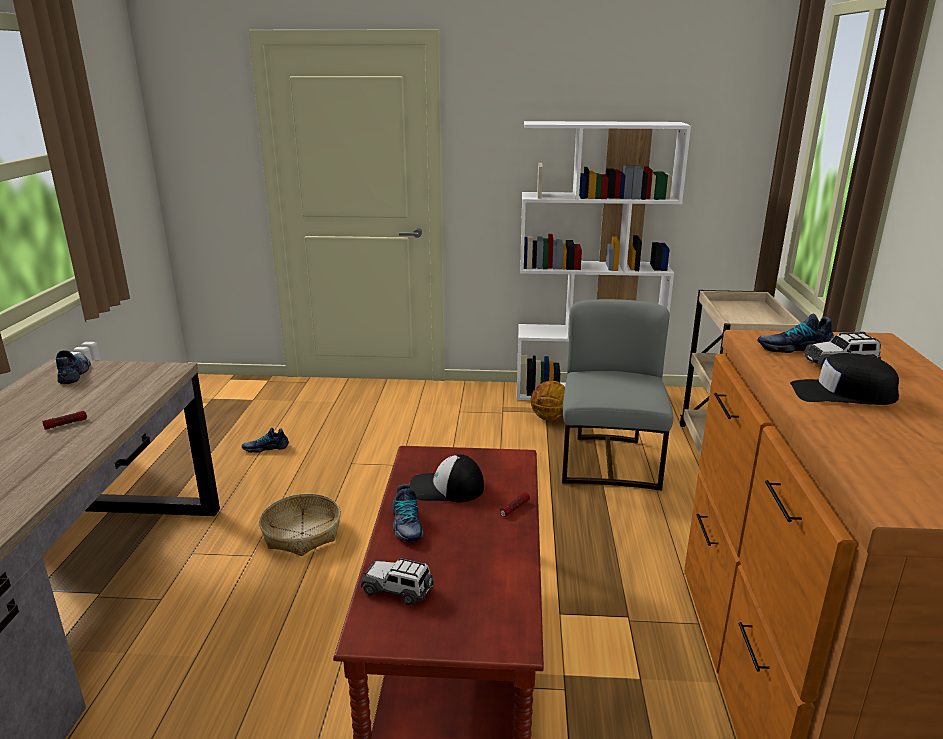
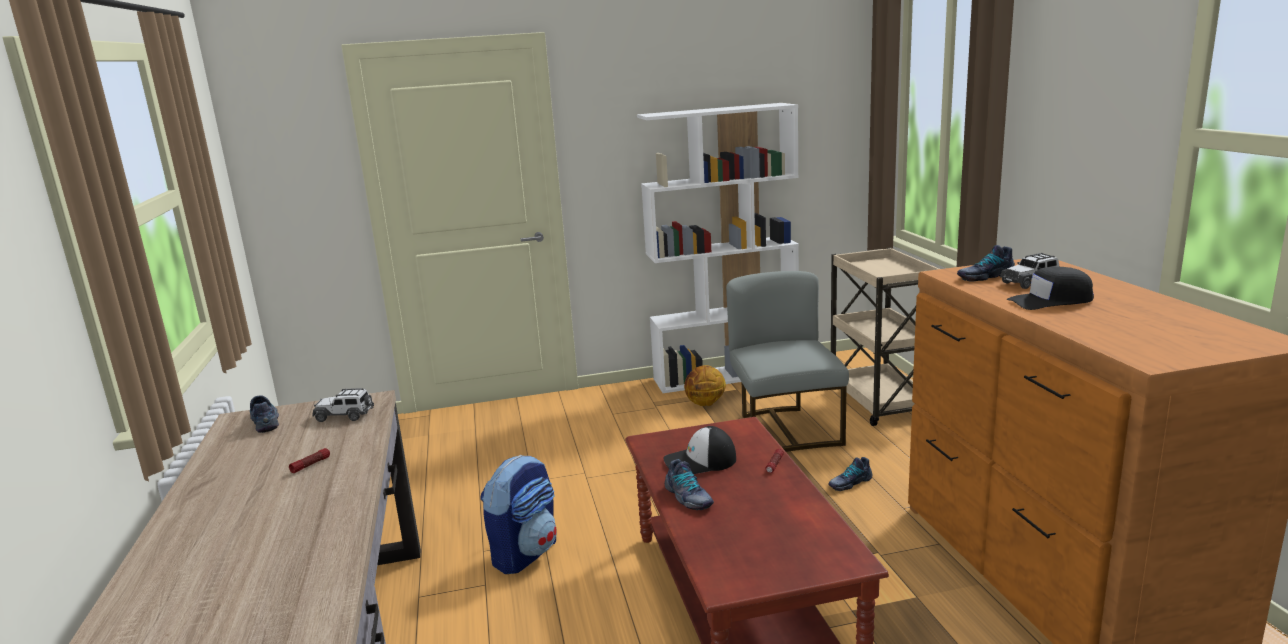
camera: 15 degrees left, 5 degrees down
shoe [242,428,289,453] -> shoe moved to [829,457,873,491]
basket [259,493,341,556] -> backpack [480,455,557,574]
toy car [361,558,434,605] -> toy car moved to [312,388,374,422]

